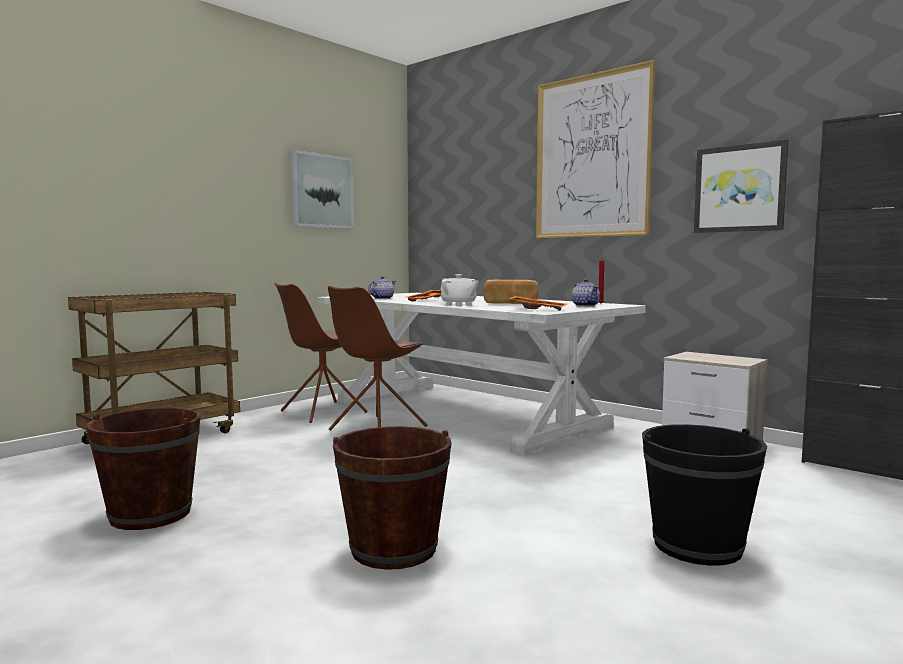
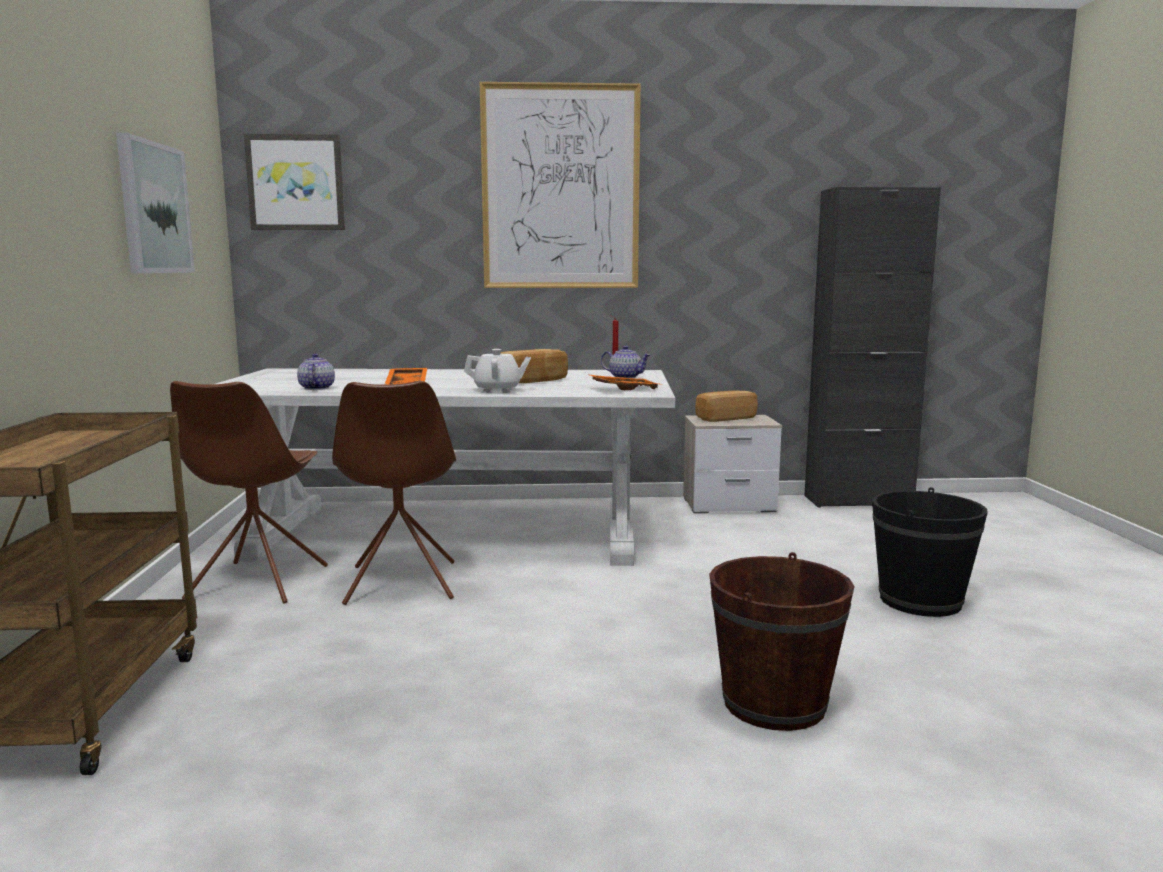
camera: 45 degrees left, 5 degrees up
brown bucket [86,408,201,530] -> none
picture [694,139,789,233] -> picture moved to [244,134,345,230]
none -> bread [695,391,758,422]

